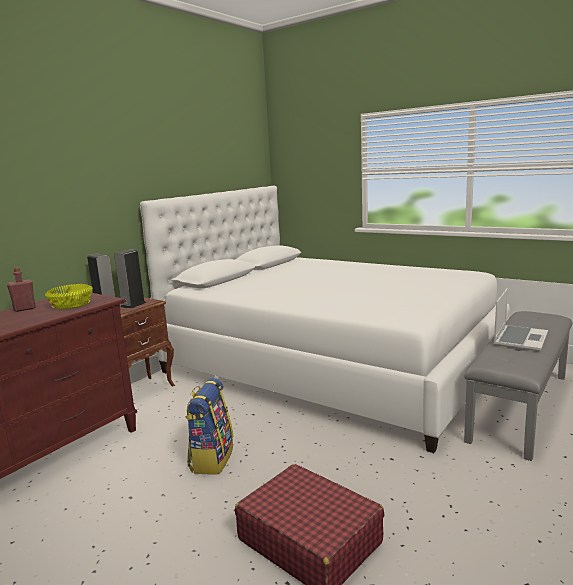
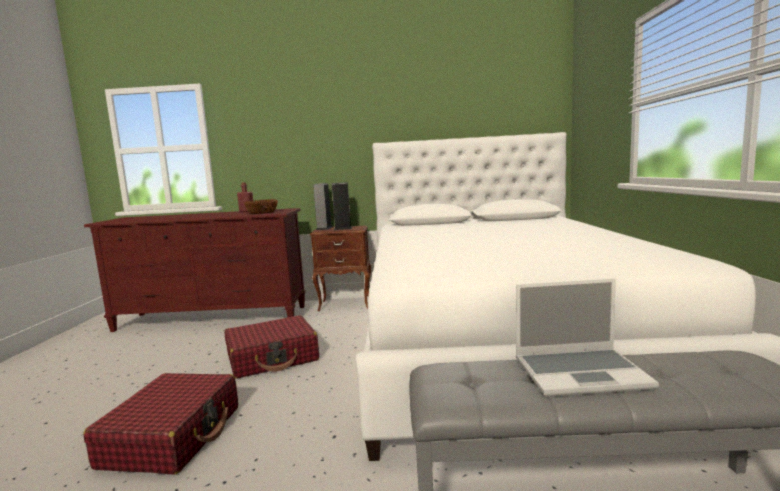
camera: 55 degrees right, 5 degrees down
yellow bowl [45,284,93,309] -> brown bowl [244,199,278,214]
backpack [186,378,233,475] -> red suitcase [224,315,319,379]

